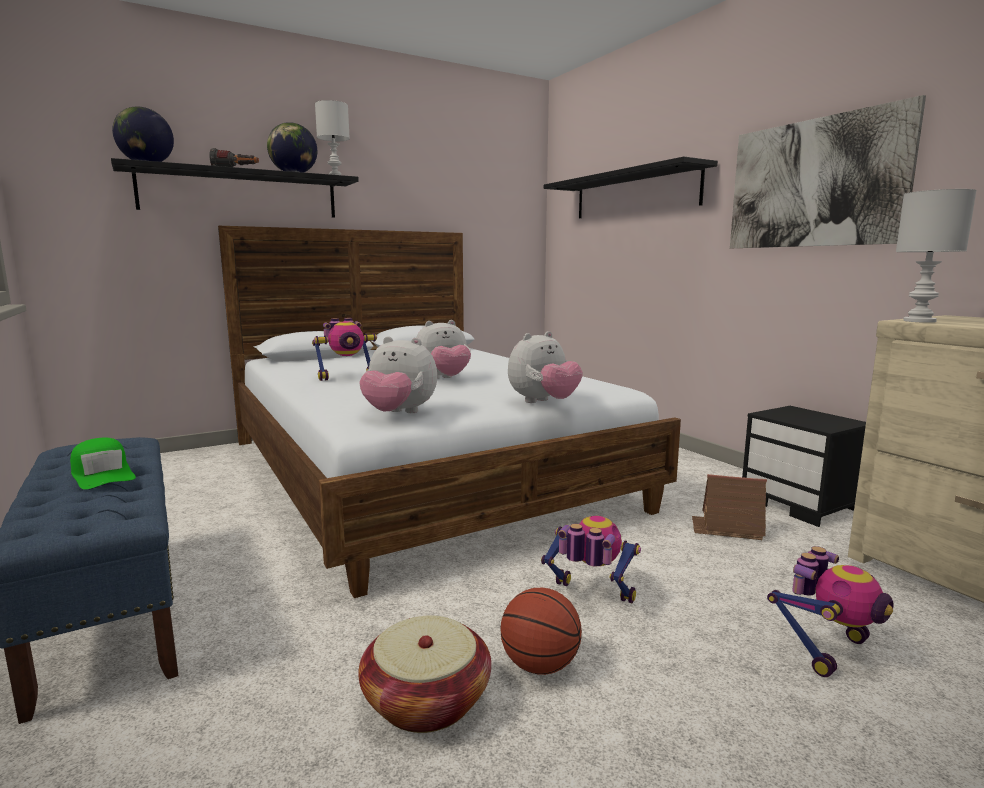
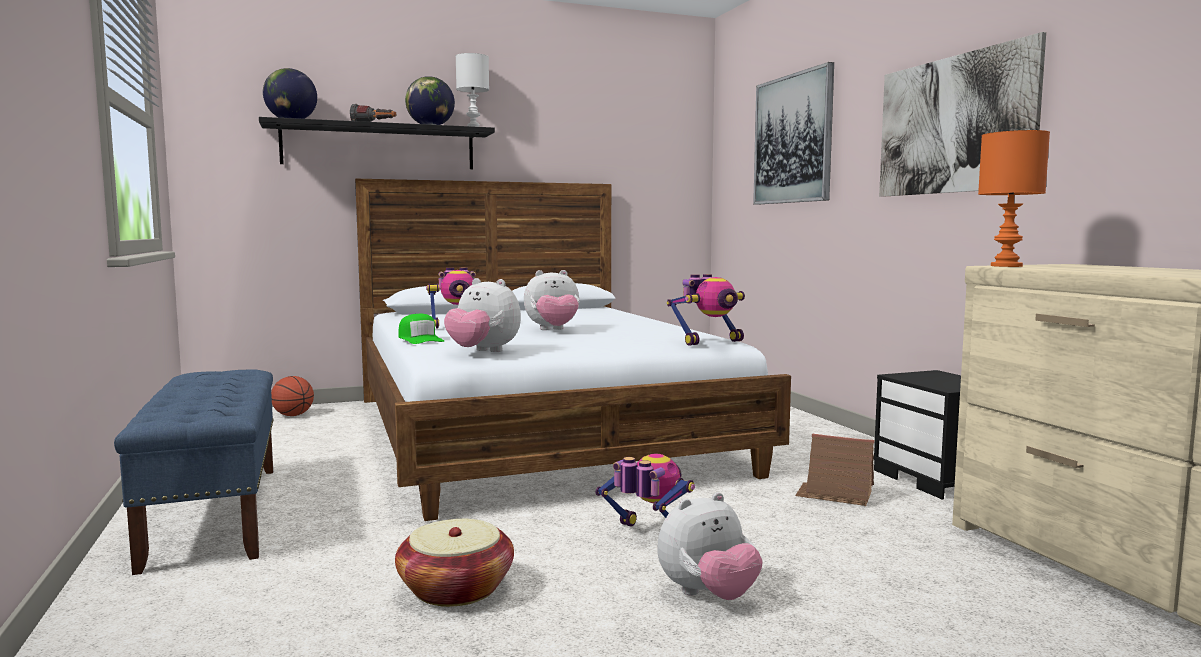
camera: 10 degrees right, 5 degrees down
green cap [70,437,136,489] -> green cap moved to [398,314,444,344]
basketball [500,588,582,675] -> basketball moved to [271,376,314,416]
plush toy [508,331,583,403] -> plush toy moved to [658,492,763,600]
black shelf [544,157,718,218] -> picture [753,62,834,205]
toy robot [767,546,894,677] -> toy robot moved to [667,274,745,346]
white table lamp [896,189,977,323] -> orange table lamp [978,130,1050,267]

